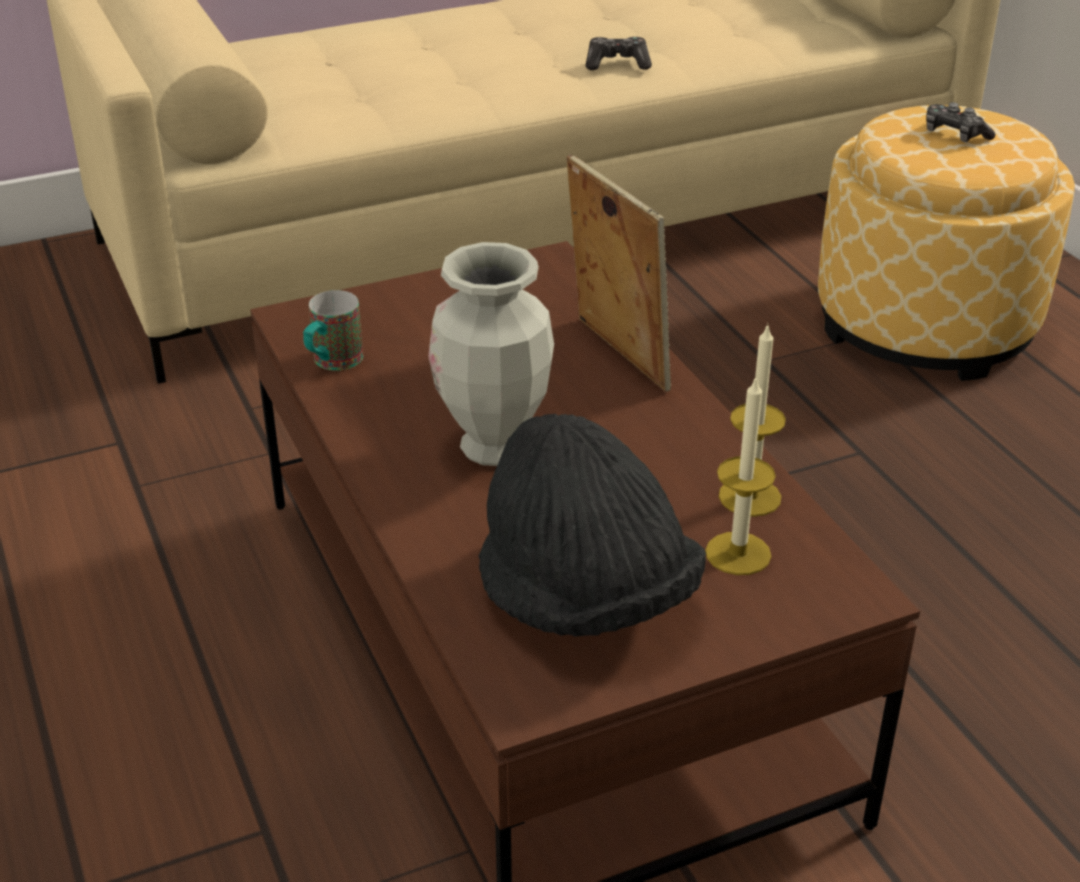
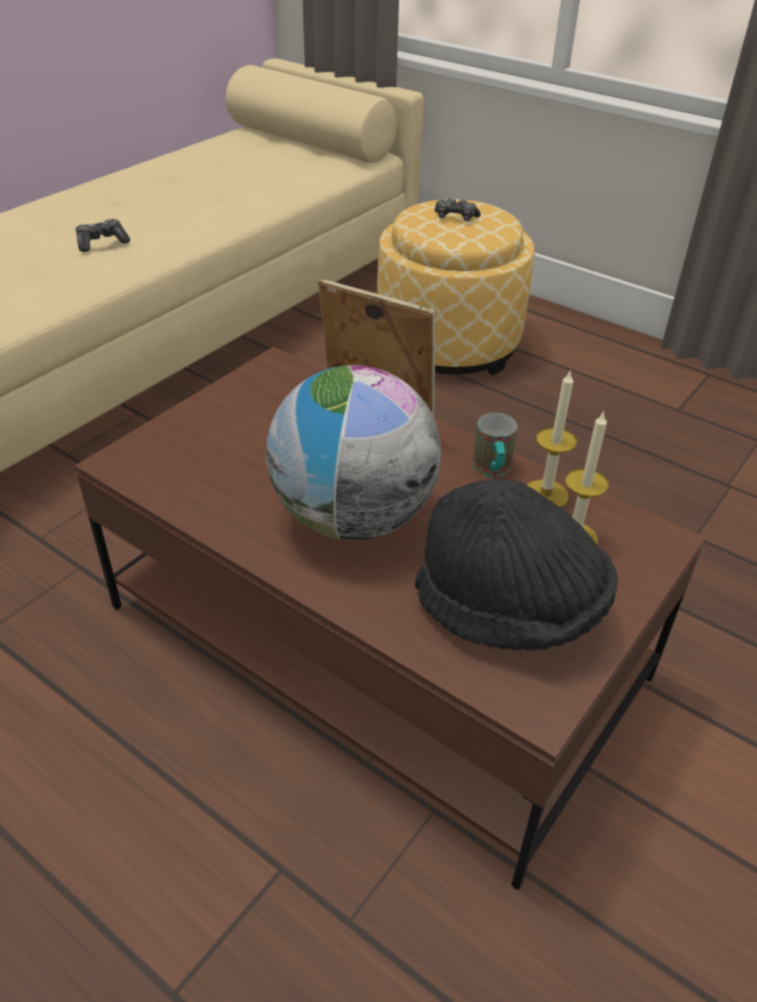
camera: 30 degrees left, 5 degrees up
mug [303,290,363,371] -> mug moved to [473,413,517,477]
vase [428,242,554,466] -> globe [266,365,441,541]
game controller [586,37,652,70] -> game controller moved to [76,219,130,252]

